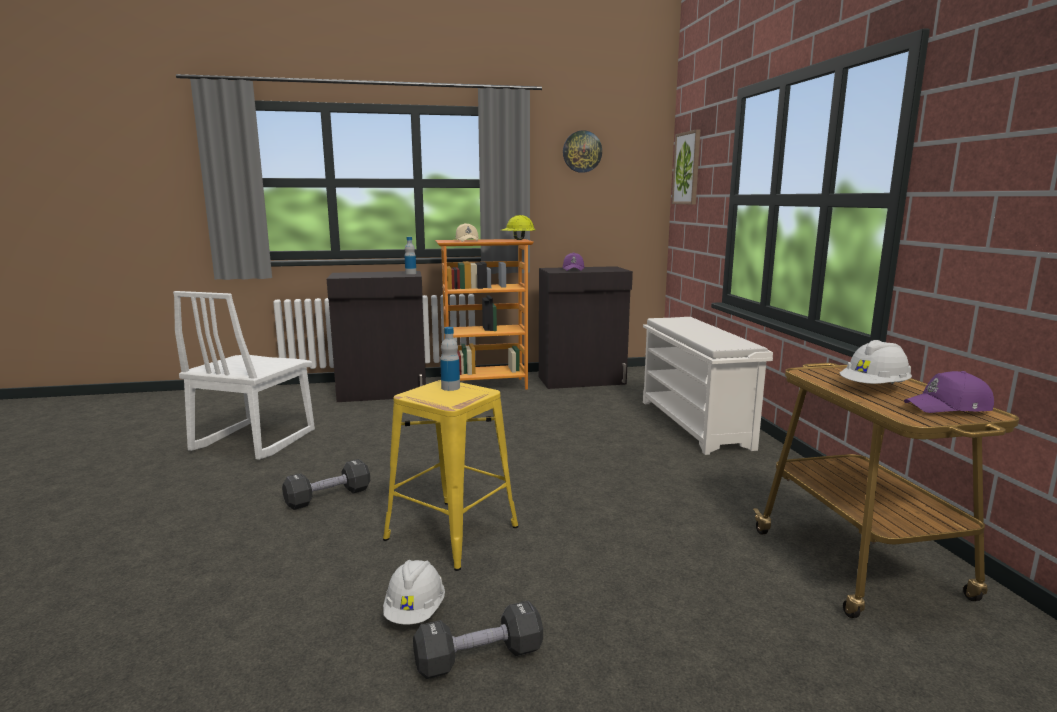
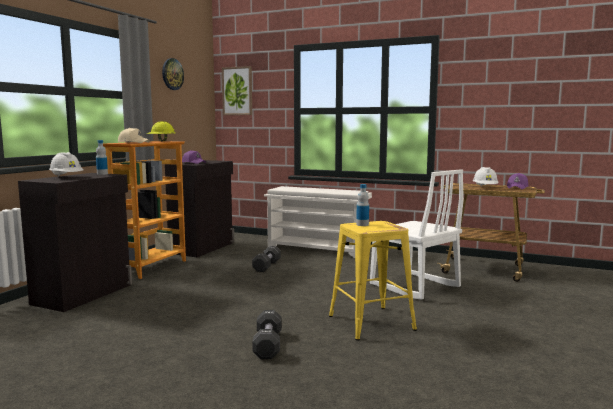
camera: 55 degrees left, 5 degrees down
white chair [173,291,315,460] -> white chair moved to [370,169,464,300]
white hard hat [383,560,445,624] -> white hard hat moved to [49,152,84,176]
black dumbbell [413,601,543,679] -> black dumbbell moved to [252,246,281,272]

